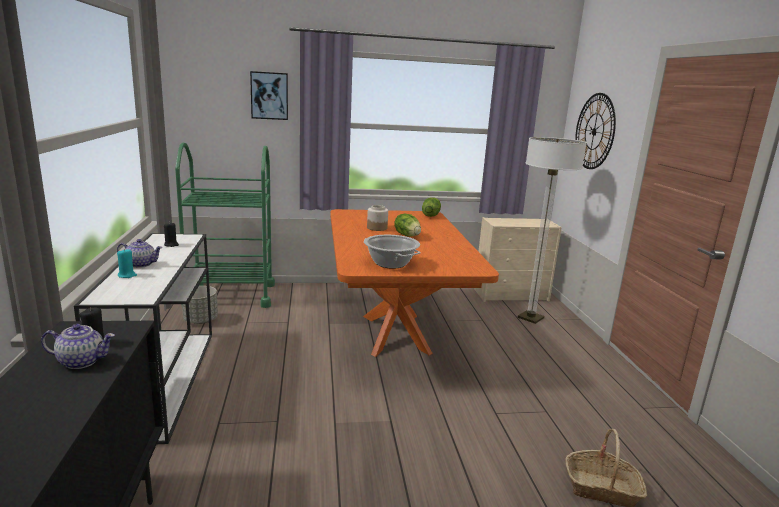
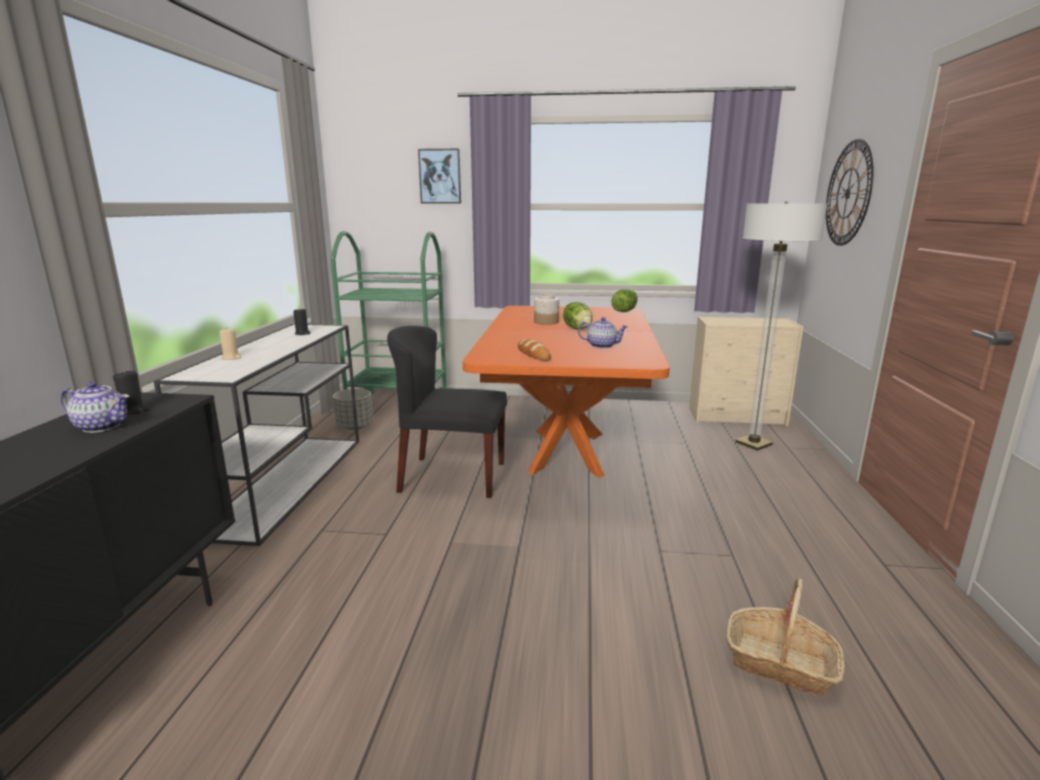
camera: 15 degrees right, 0 degrees up
teapot [117,239,163,268] -> teapot moved to [578,317,628,349]
turquoise candle [117,249,137,278] -> beige candle [219,329,242,360]
cooking pot [364,235,421,269] -> bread [518,339,551,361]
none -> black chair [387,326,507,498]

